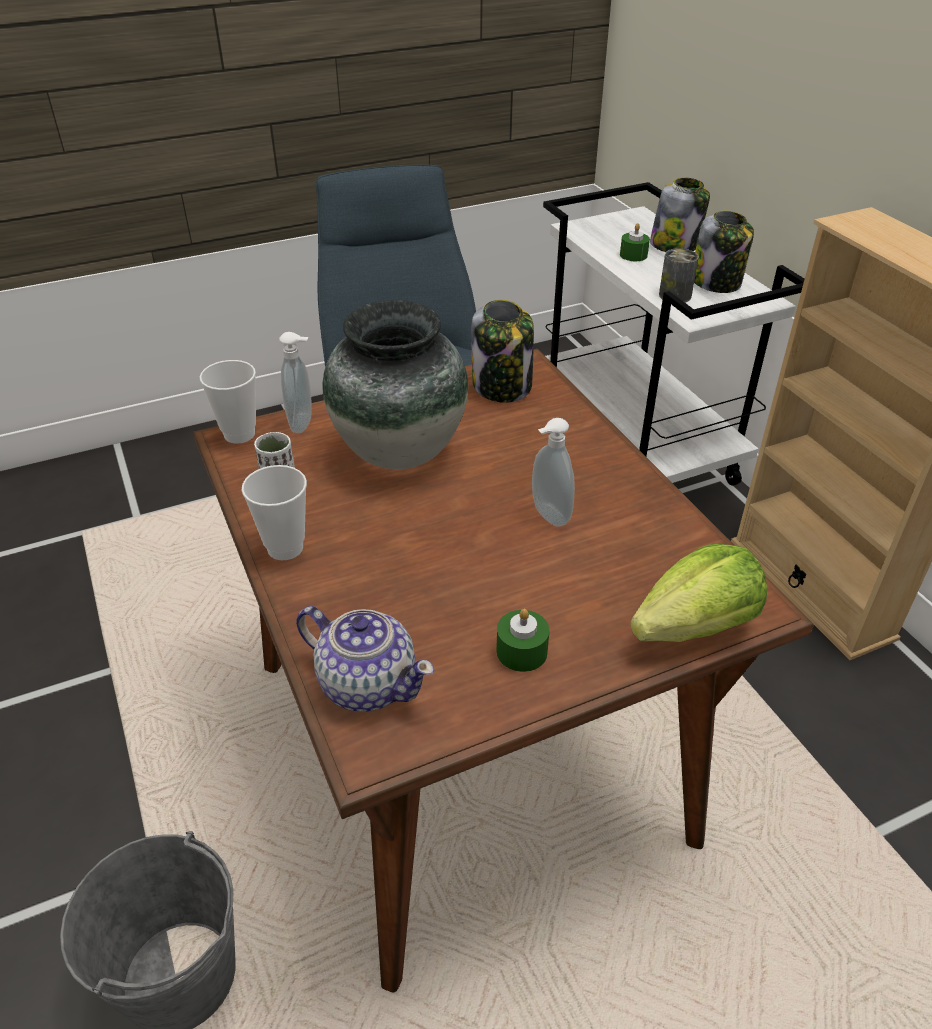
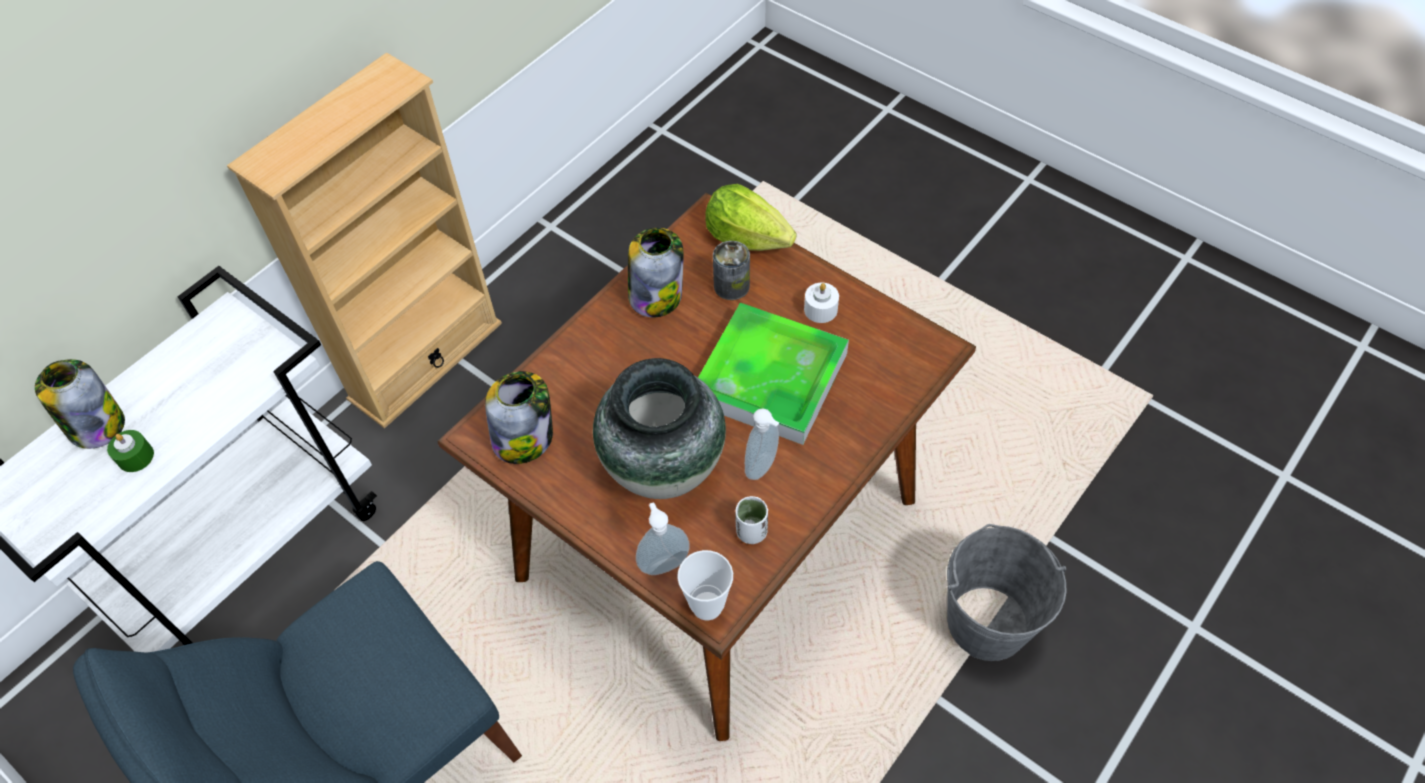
camera: 115 degrees left, 15 degrees up
cup [242,465,307,560] -> none
teapot [296,606,435,712] -> none
green candle [496,609,549,672] -> white candle [804,283,839,323]
soap dispenser [532,418,575,527] -> soap dispenser moved to [745,408,779,480]
can [659,248,699,303] -> can moved to [713,241,750,300]
jar [694,211,754,293] -> jar moved to [628,228,684,317]
none -> tray [698,303,849,445]

